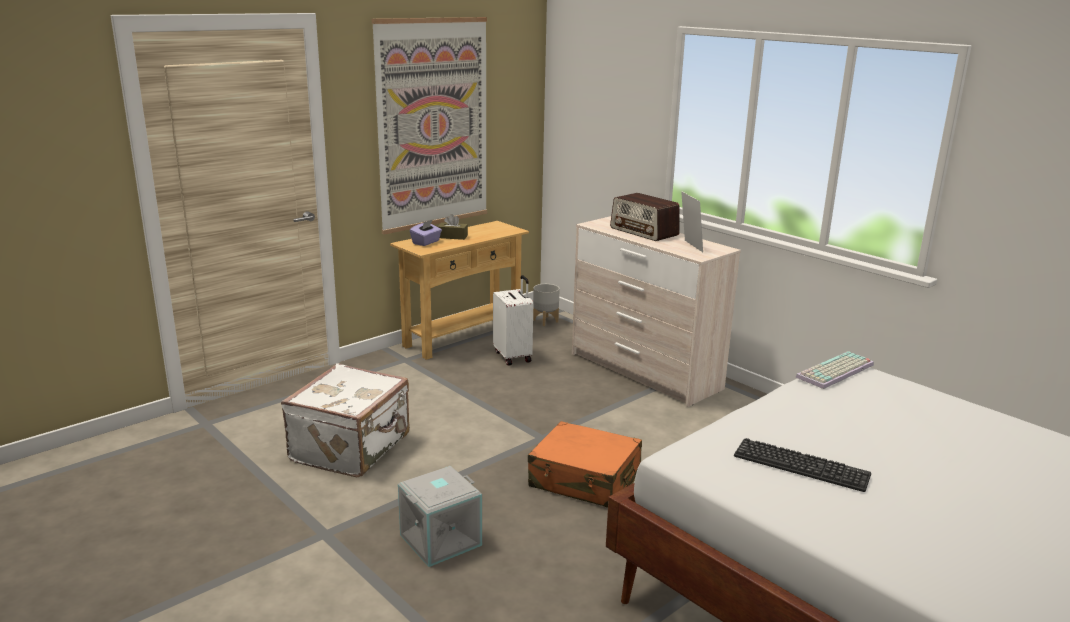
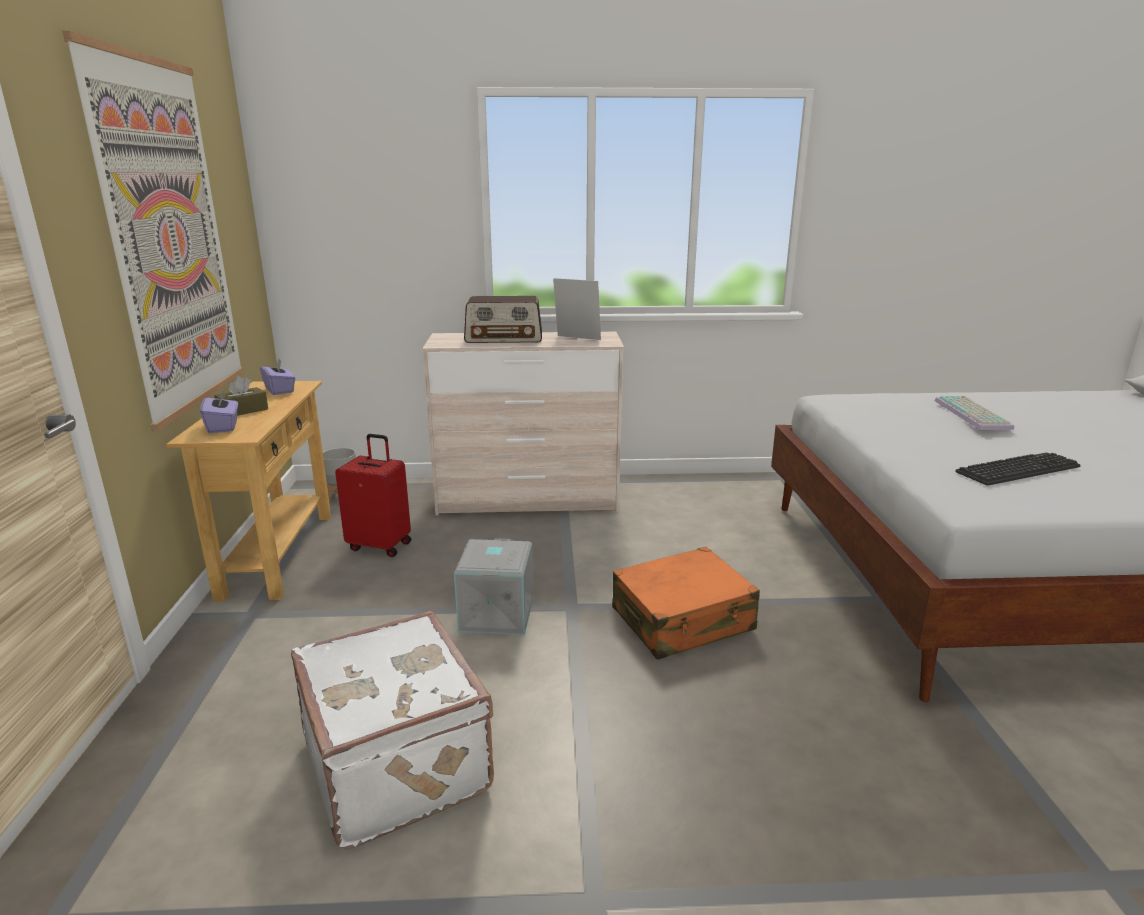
camera: 50 degrees left, 0 degrees up
grey storage box [398,466,482,567] -> grey storage box moved to [454,538,533,635]
white suitcase [493,275,533,366] -> red suitcase [335,434,411,557]
keyboard [795,351,874,389] -> keyboard moved to [935,396,1014,430]
none -> purple tissue box [260,358,296,395]

